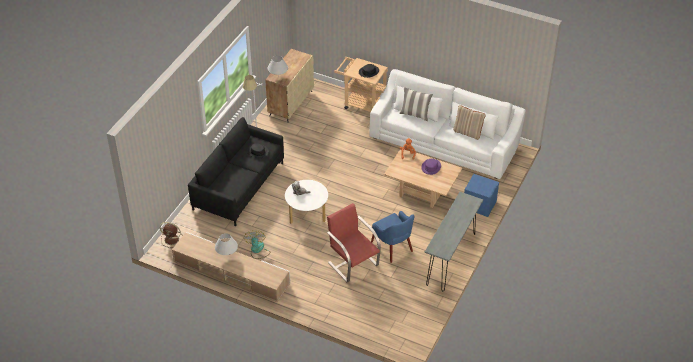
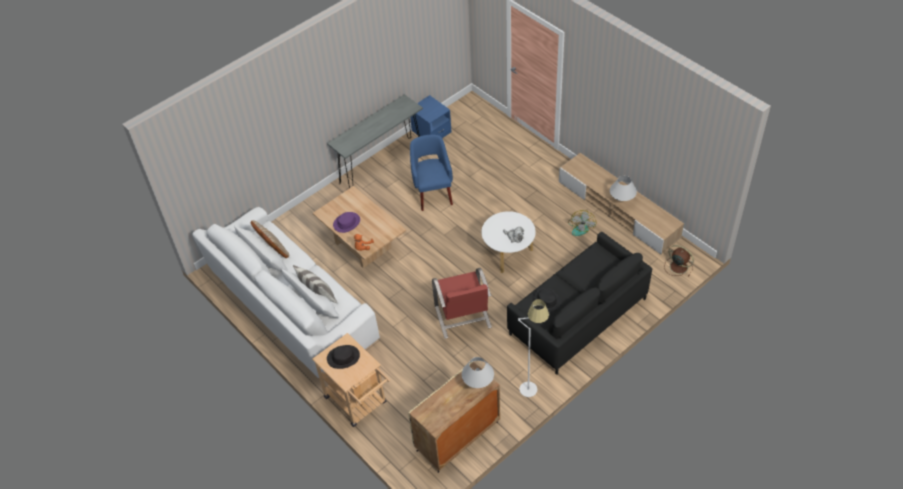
camera: 155 degrees left, 5 degrees up
red armchair [327,203,381,283] -> red armchair moved to [432,268,492,339]
blue nightstand [464,174,499,217] -> blue nightstand moved to [410,95,451,138]

